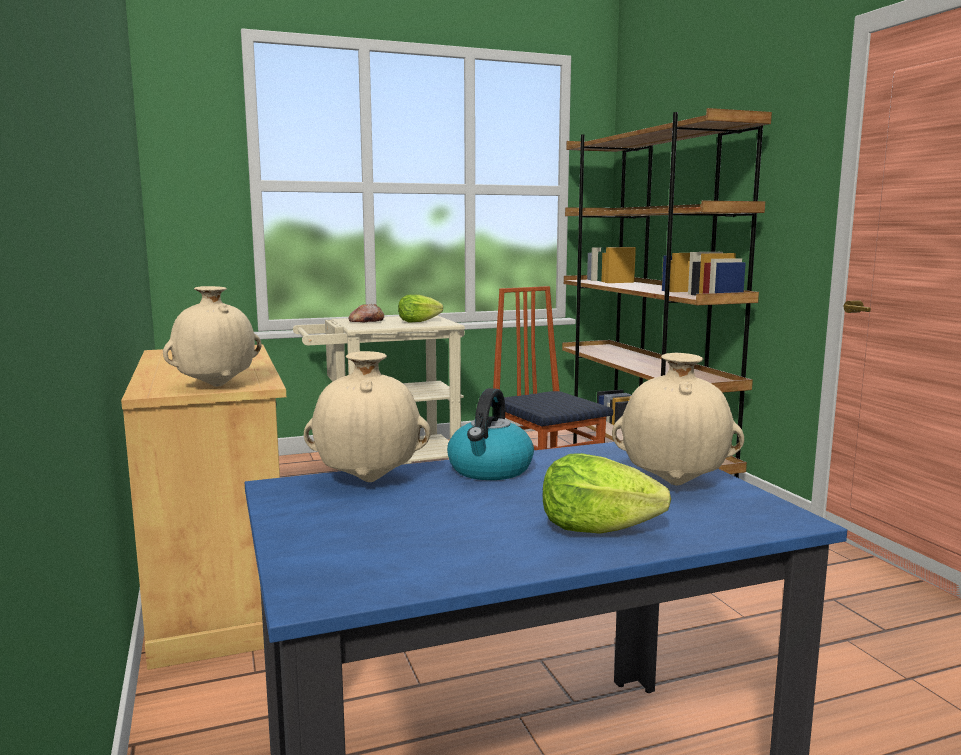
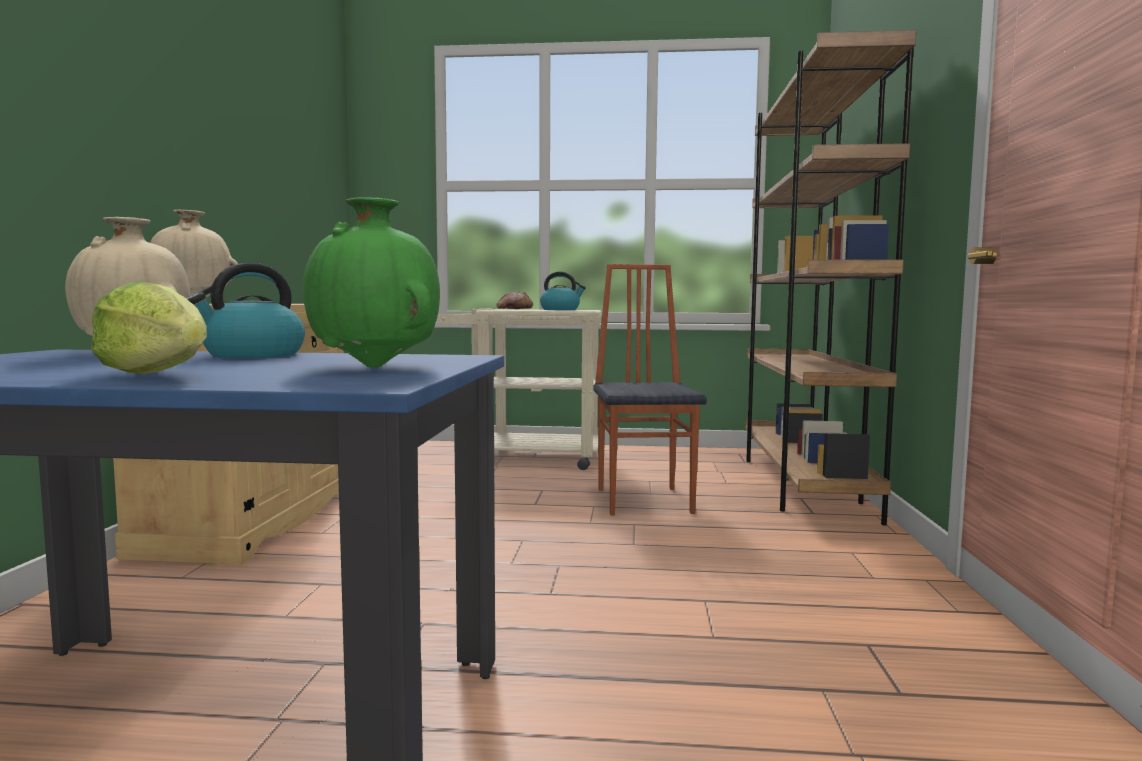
camera: 25 degrees right, 5 degrees down
lettuce [398,294,443,322] -> kettle [540,272,586,310]
beige vase [612,353,744,485] -> green vase [303,197,440,368]

